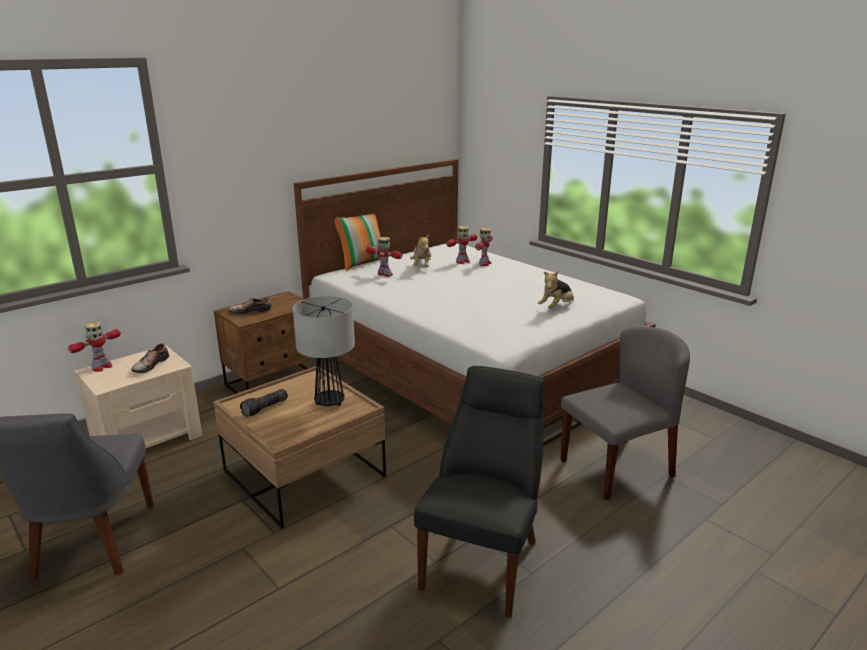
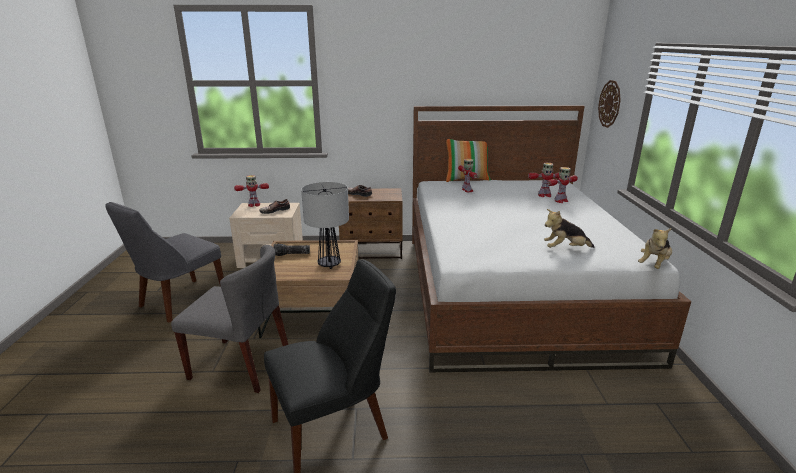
camera: 40 degrees right, 0 degrees up
plush toy [410,235,431,267] -> plush toy moved to [638,228,672,269]
grey chair [561,327,690,500] -> grey chair moved to [171,245,288,393]
none -> wall clock [598,80,621,128]

